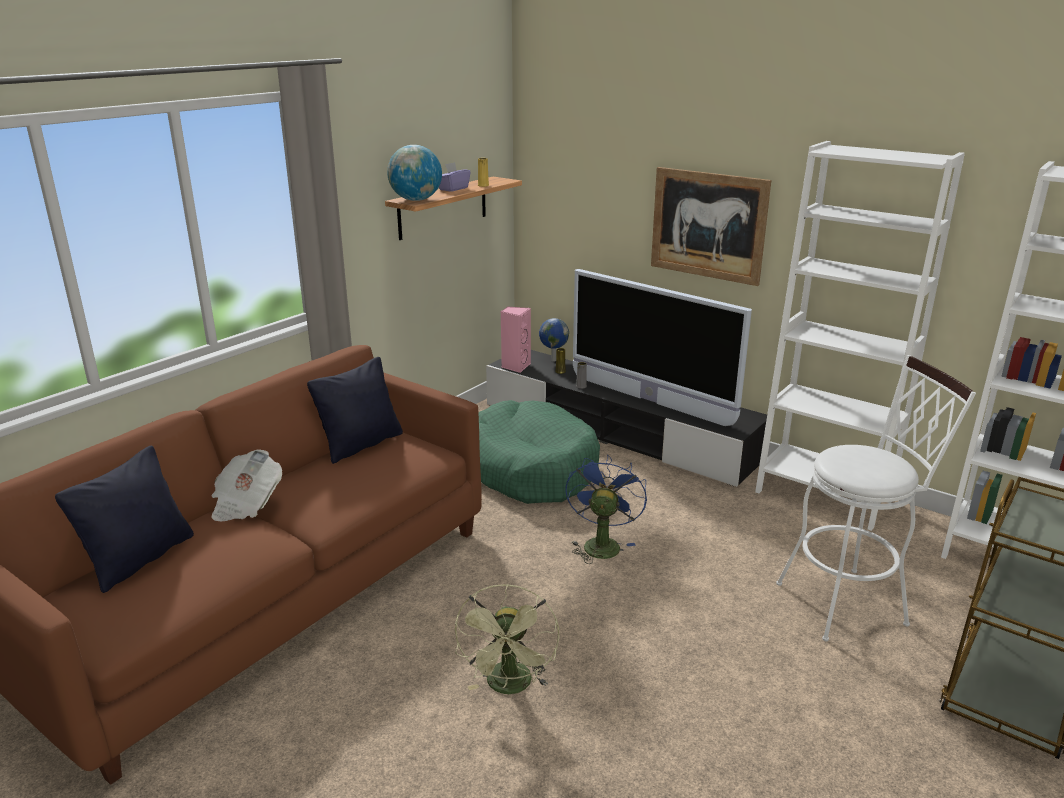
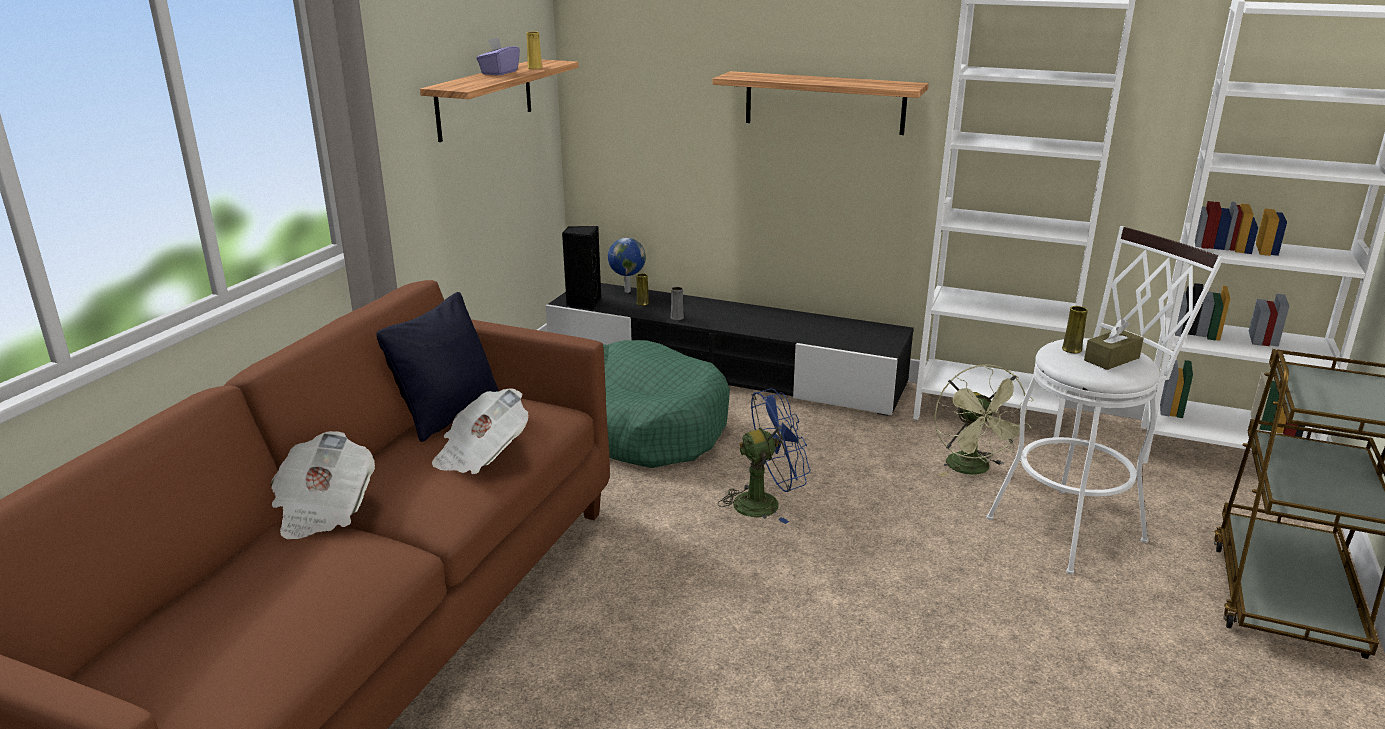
camera: 15 degrees left, 0 degrees up
black pillow [55,446,194,593] -> none
globe [387,145,442,201] -> none
green fan [455,584,559,694] -> green fan moved to [934,364,1033,477]
pink speaker [500,306,531,373] -> black speaker [562,226,601,310]
blue fan [565,454,647,564] -> blue fan turned 75 degrees clockwise [718,389,811,524]
television [573,269,752,426] -> none
picture [651,167,771,286] -> shelf [713,71,929,135]
none -> newspaper [432,389,529,474]
none -> yellow vase [1062,306,1088,353]
none -> brown tissue box [1084,319,1144,370]

